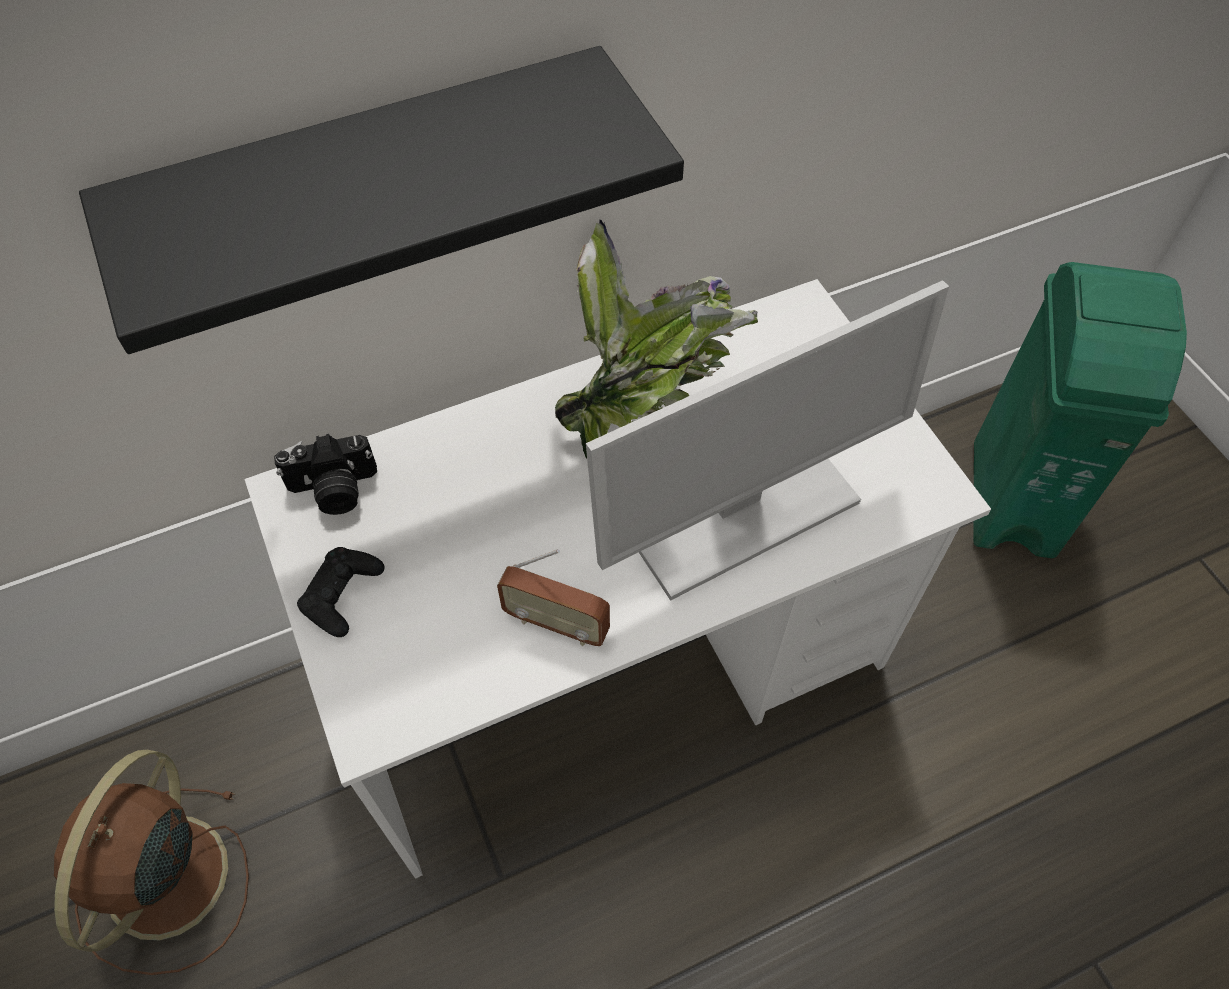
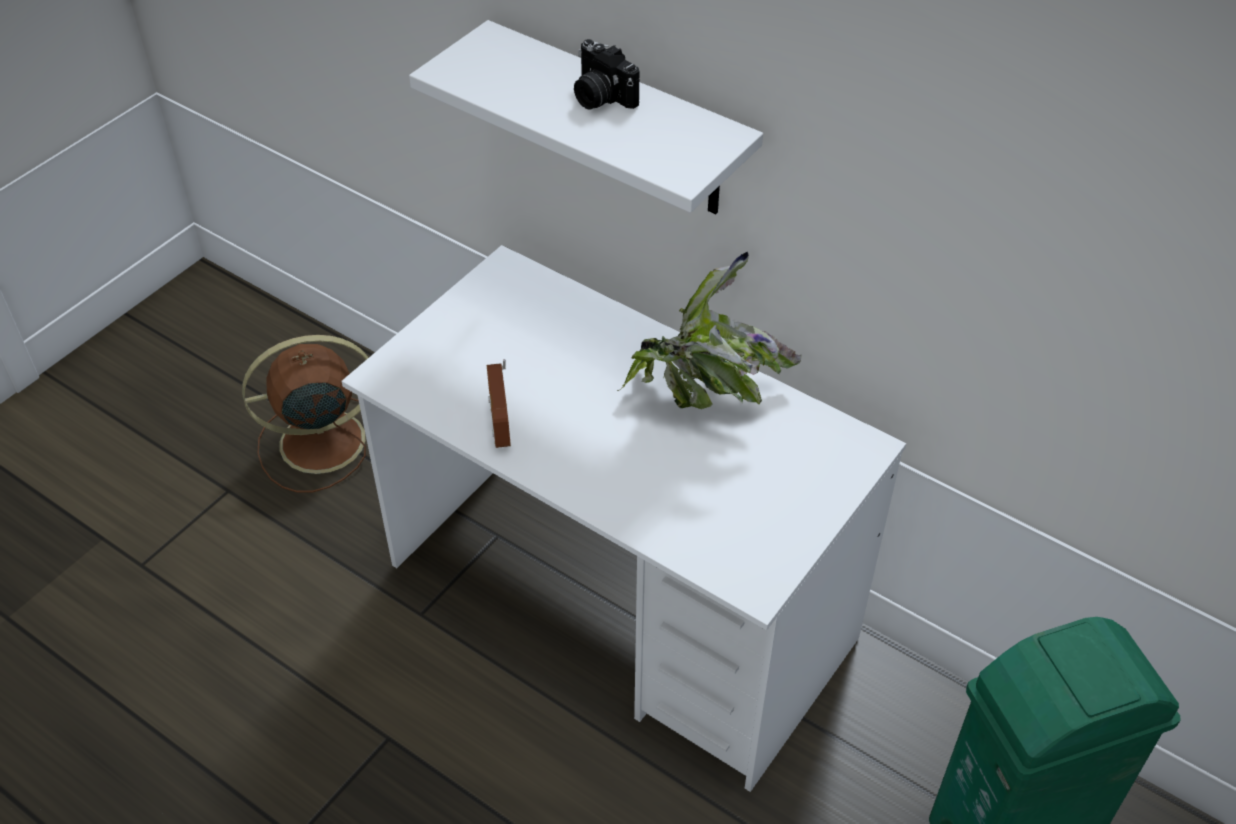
camera: 60 degrees right, 10 degrees down
black shelf [79,46,684,354] -> white shelf [409,20,763,214]
camera [274,434,377,515] -> camera moved to [574,39,640,110]
black game controller [297,547,385,637] -> none
monitor [586,280,949,601] -> none

